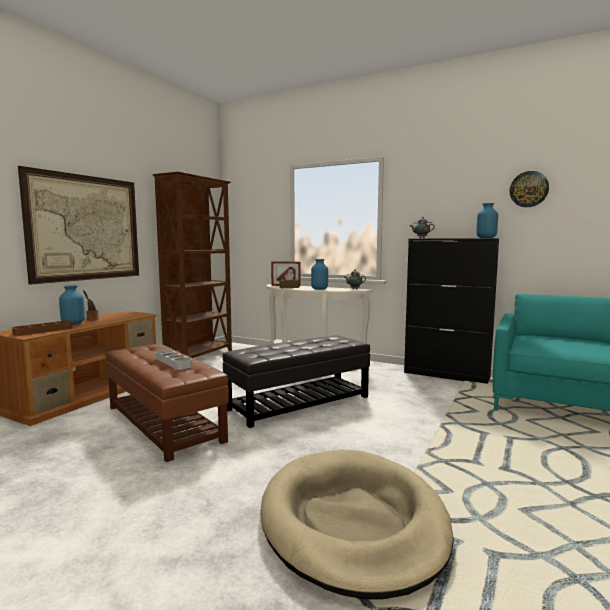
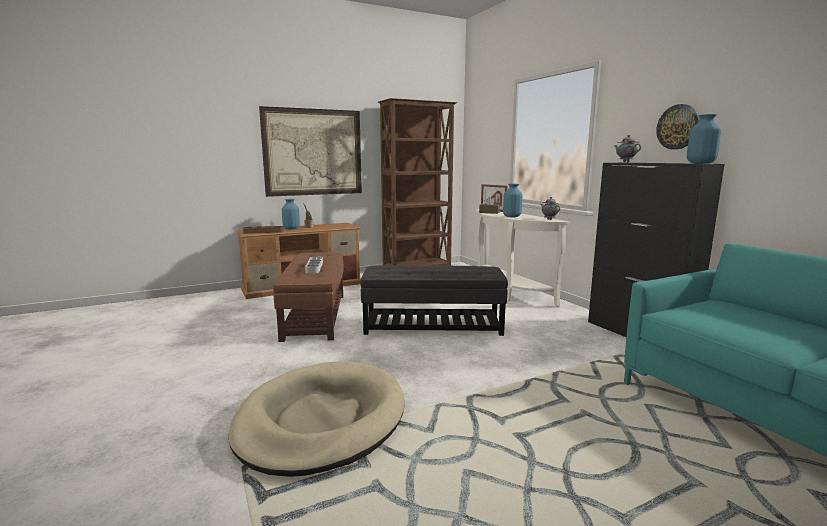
camera: 35 degrees right, 5 degrees up
wall clock [510,171,549,207] -> wall clock moved to [656,104,700,149]

